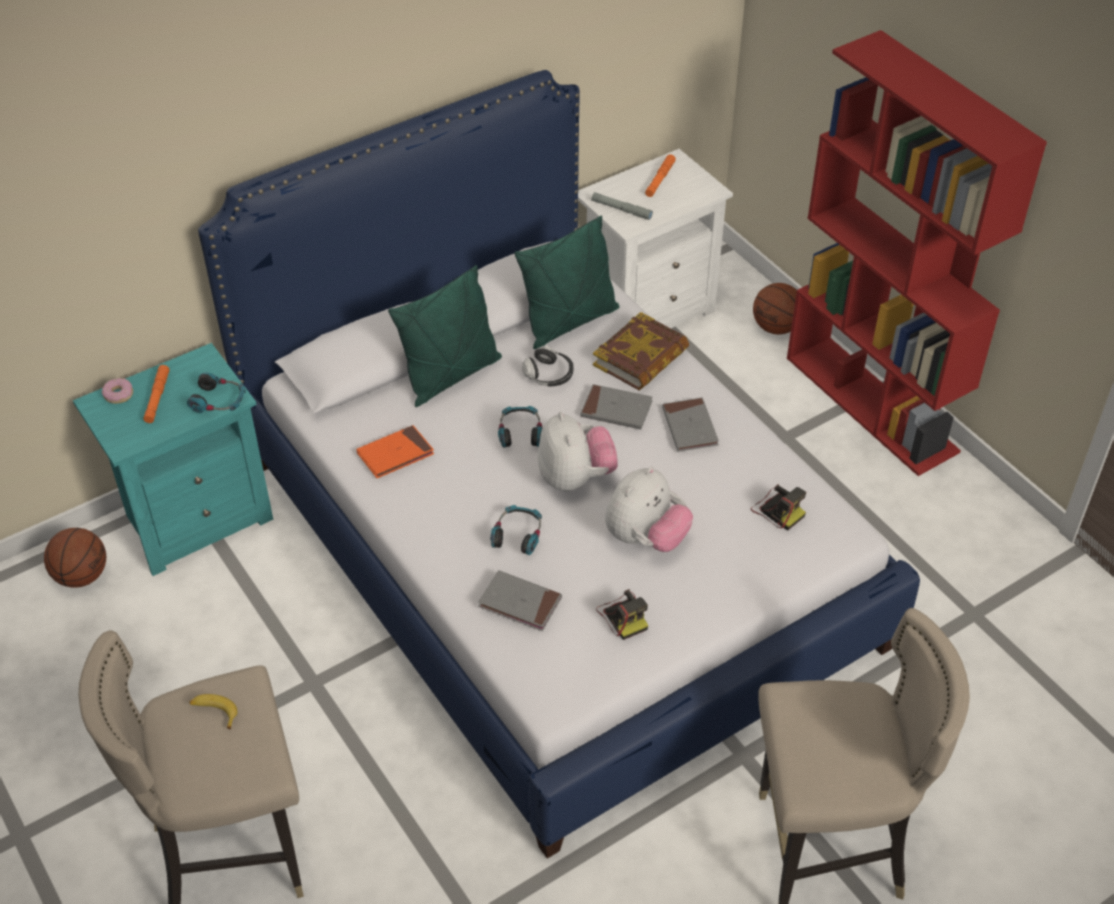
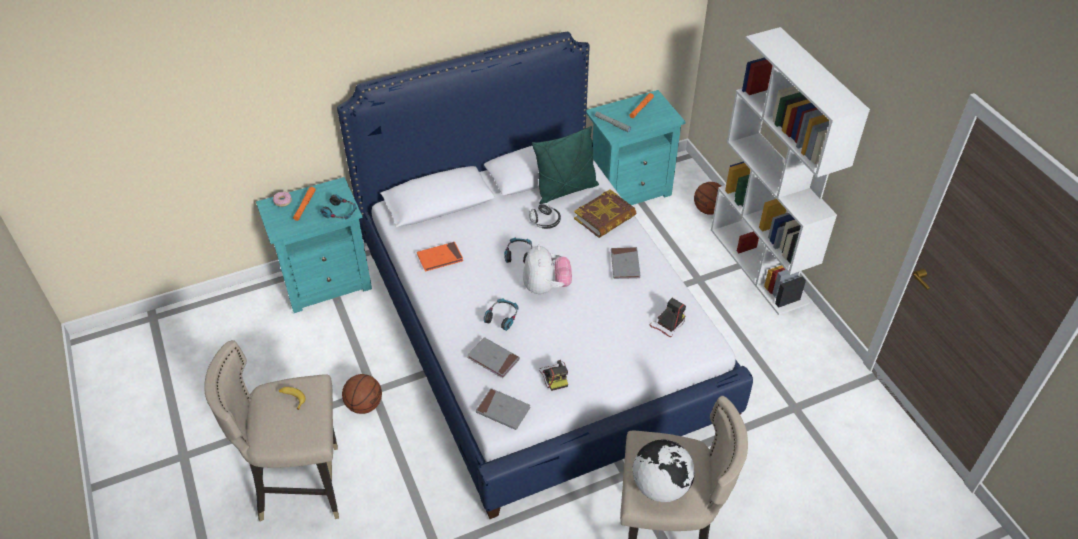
camera: 10 degrees right, 0 degrees up
basketball [44,528,106,588] -> basketball moved to [342,374,382,414]
green pillow [388,265,502,407] -> none
white nightstand [578,149,733,328] -> turquoise nightstand [586,90,686,205]
grey book [580,384,653,429] -> grey book moved to [476,388,531,430]
plush toy [605,467,693,552] -> none
camera [751,484,806,531] -> camera turned 105 degrees counterclockwise [650,298,686,337]
red bookcase [787,30,1047,476] -> white bookcase [711,27,870,315]
none -> globe [633,440,695,502]

